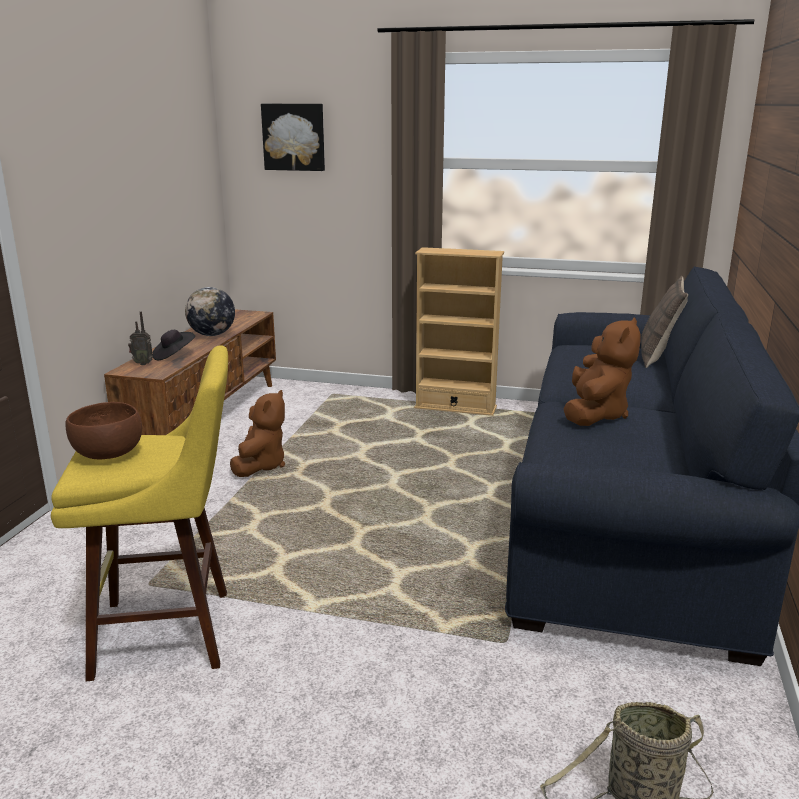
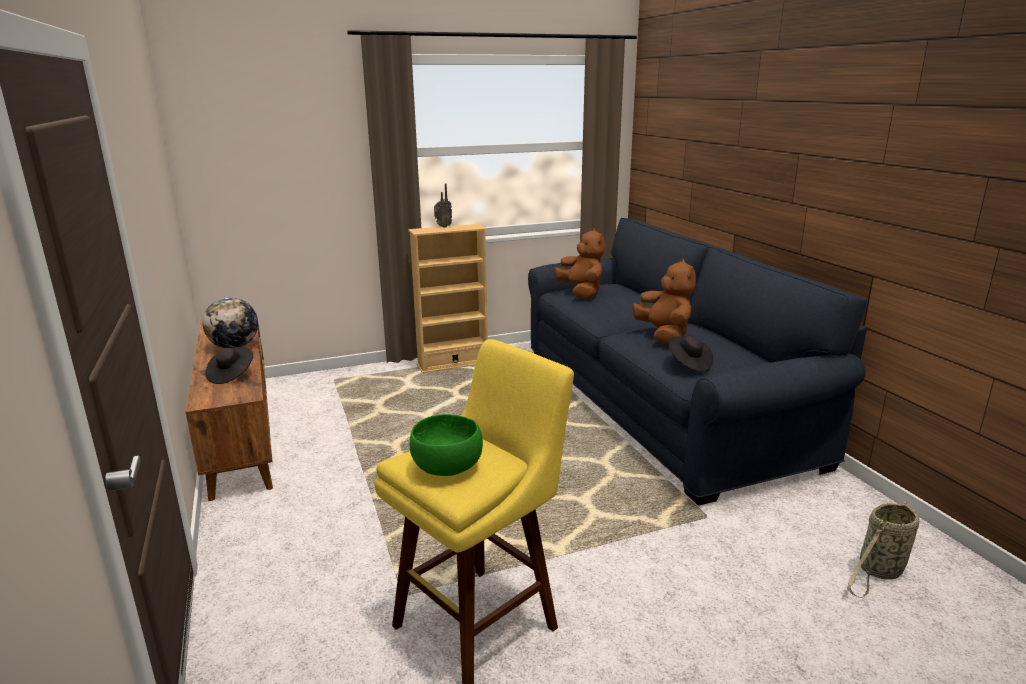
camera: 35 degrees left, 0 degrees up
brown bowl [65,402,142,459] -> green bowl [410,414,483,476]
radio [128,311,153,365] -> radio moved to [434,183,452,228]
brown plush toy [230,390,285,477] -> brown plush toy moved to [554,228,605,299]
picture [261,104,325,171] -> none
pillow [641,276,688,368] -> none
none -> black hat [669,336,713,372]

